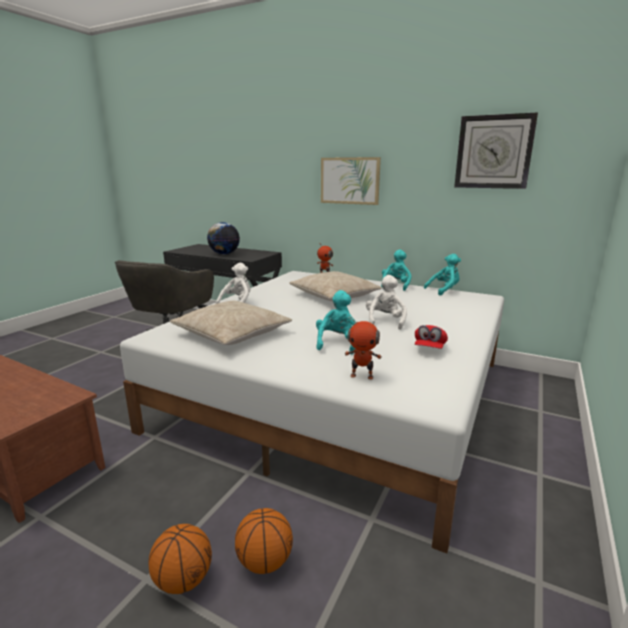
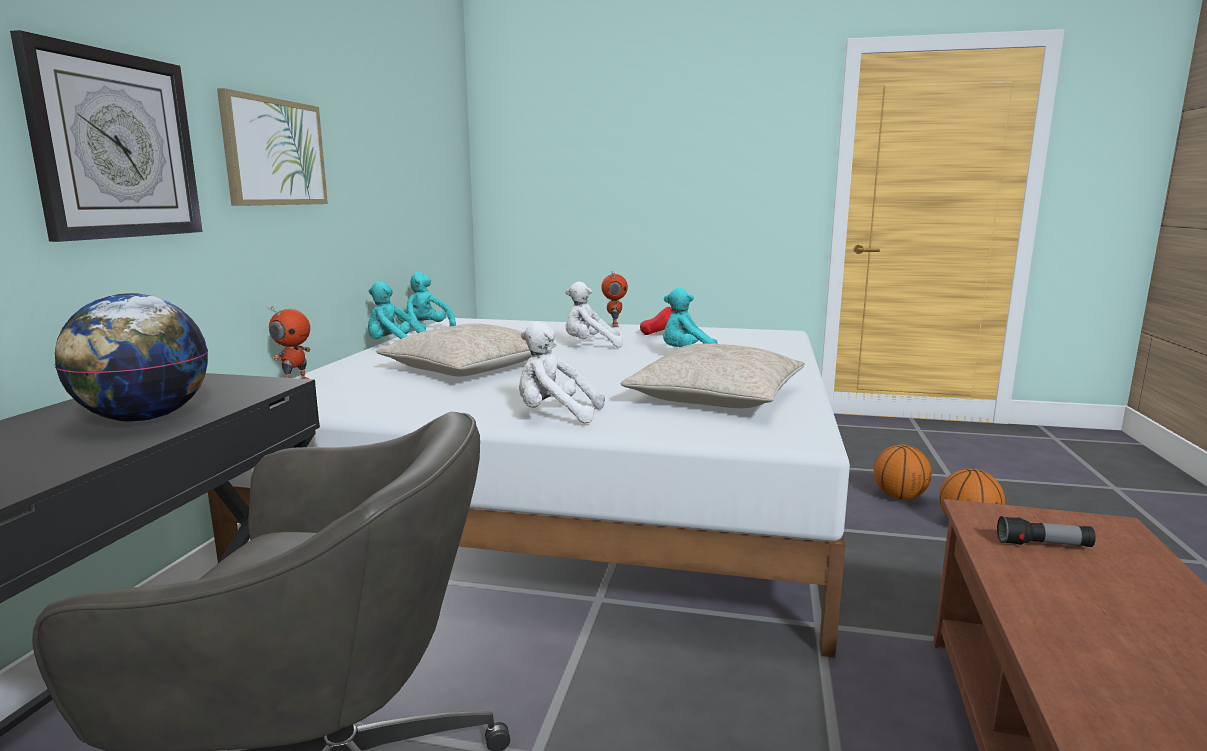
camera: 105 degrees left, 5 degrees down
toy robot [345,315,382,380] -> toy robot moved to [601,271,628,327]
wall clock [454,112,538,189] -> wall clock moved to [10,30,203,242]
none -> flashlight [997,516,1096,547]

